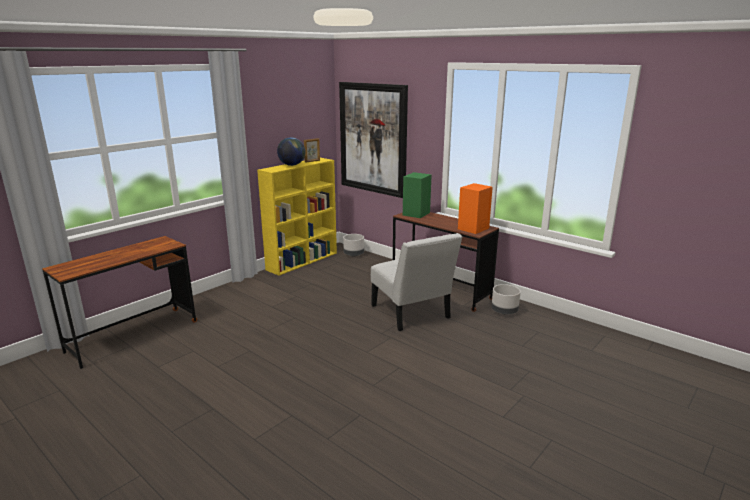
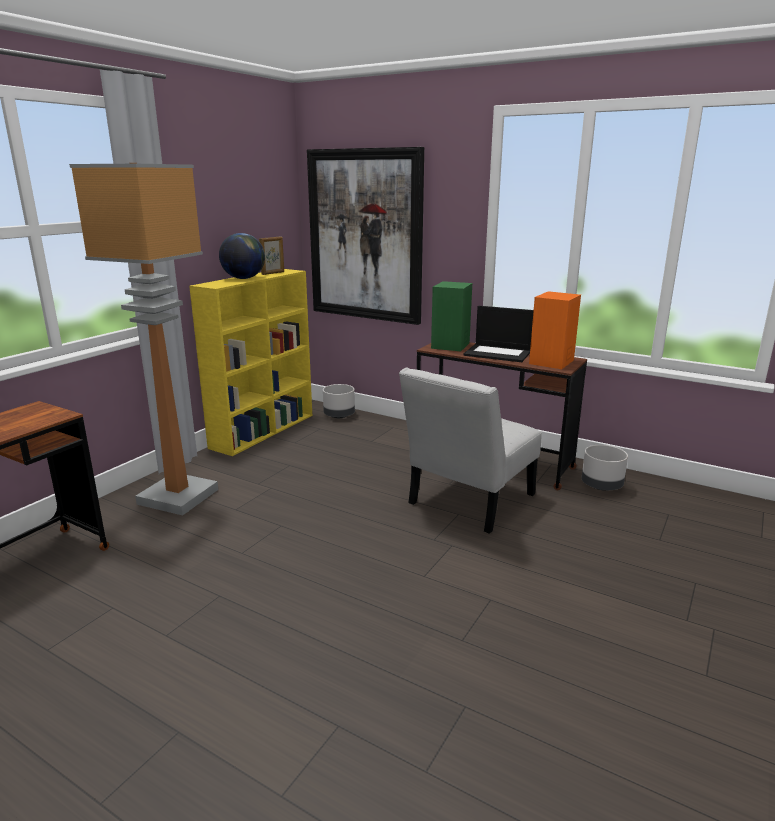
camera: 10 degrees left, 0 degrees up
white chair [371,233,462,331] -> white chair turned 75 degrees clockwise [399,368,542,534]
none -> floor lamp [69,163,218,516]
none -> laptop [464,306,534,362]

